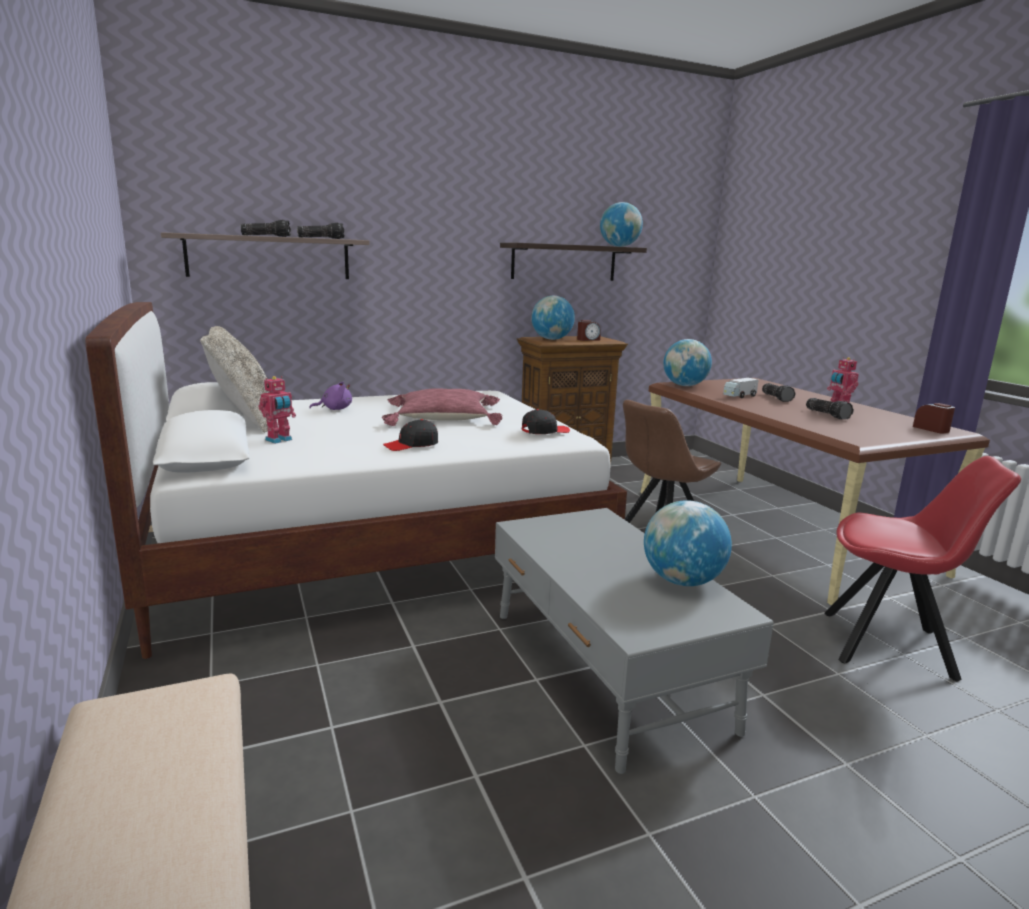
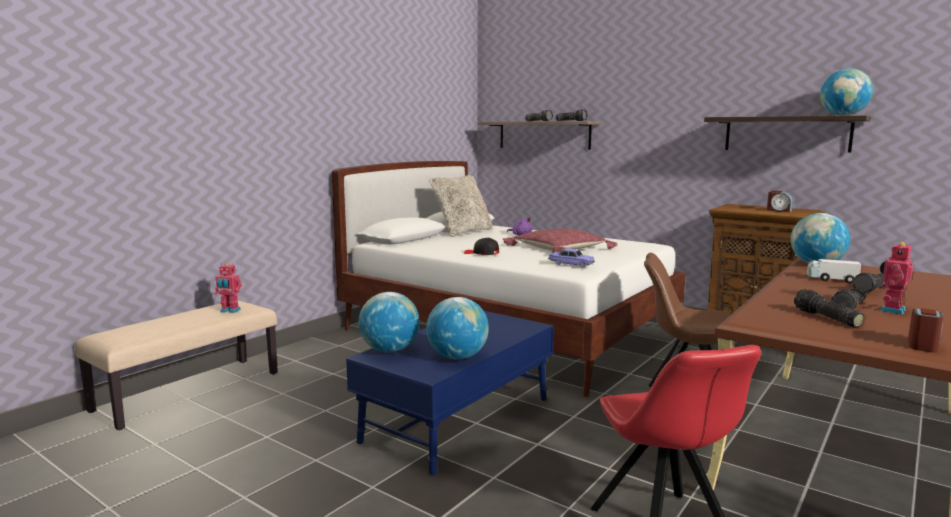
camera: 60 degrees right, 5 degrees down
toy robot [259,376,296,444] -> toy robot moved to [214,263,242,313]
grey coffee table [495,508,774,774] -> blue coffee table [346,311,554,475]
black cap [522,409,570,434] -> toy car [548,248,595,268]
globe [531,296,575,340] -> globe moved to [359,292,420,352]
none -> flashlight [794,289,865,328]

